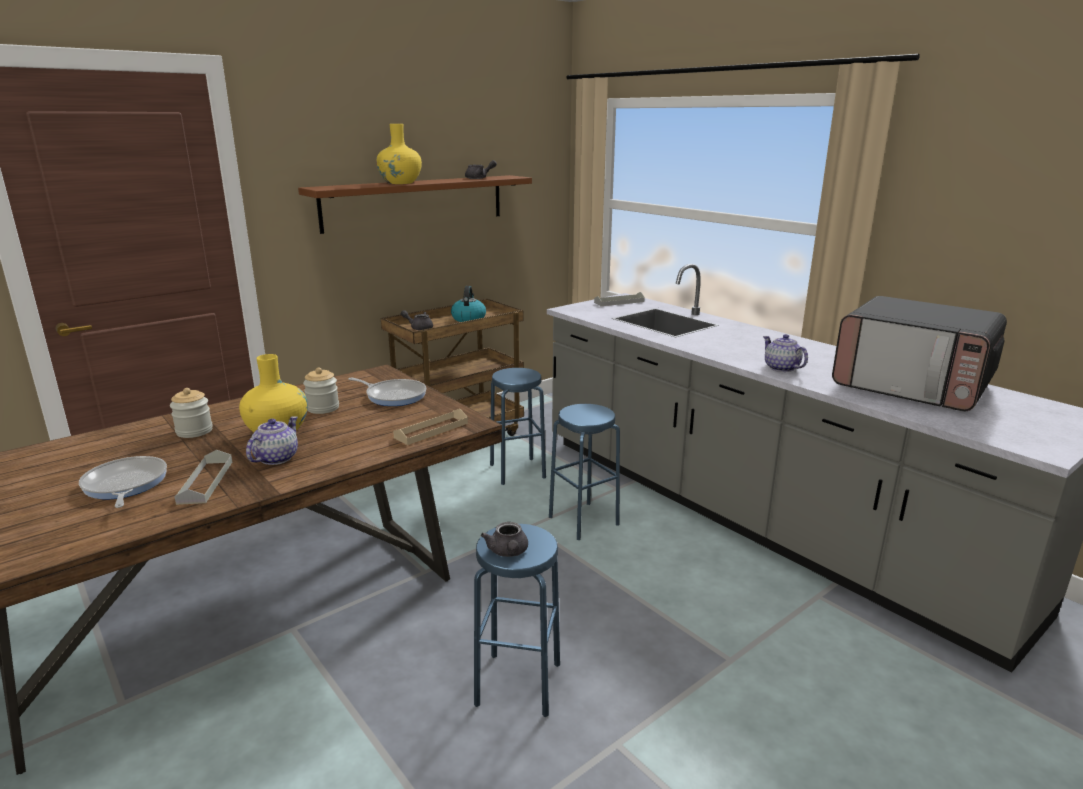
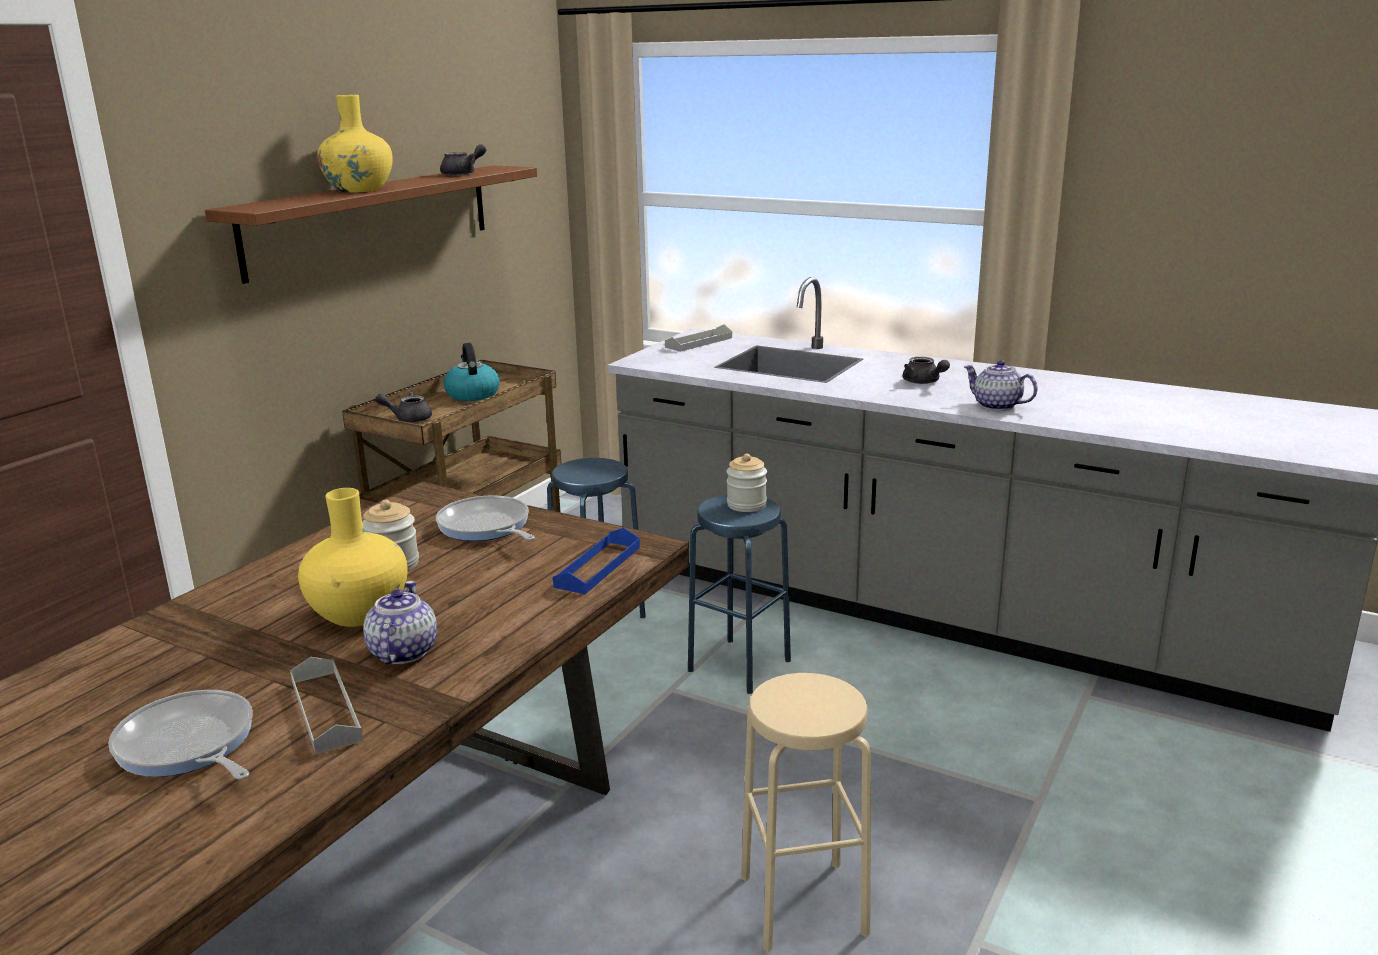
camera: 20 degrees left, 0 degrees up
jar [170,388,213,438] -> jar moved to [727,454,767,512]
frying pan [349,378,426,406] -> frying pan turned 135 degrees counterclockwise [436,495,535,541]
beige tray [393,409,468,445] -> blue tray [553,528,640,594]
blue stool [474,524,560,717] -> beige stool [741,673,871,952]
grey teapot [481,522,528,557] -> grey teapot moved to [903,357,950,384]
microwave [832,296,1007,411] -> none

